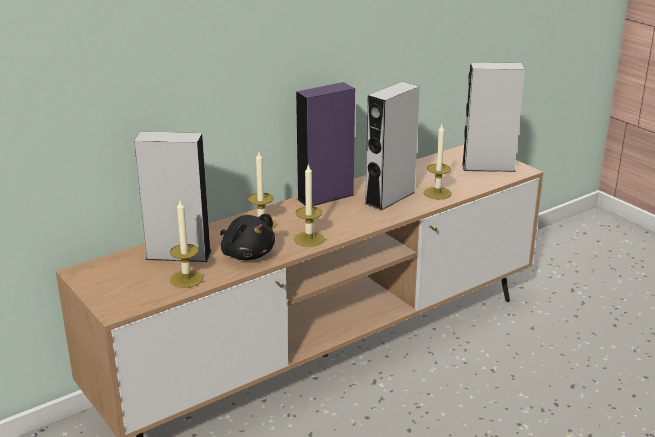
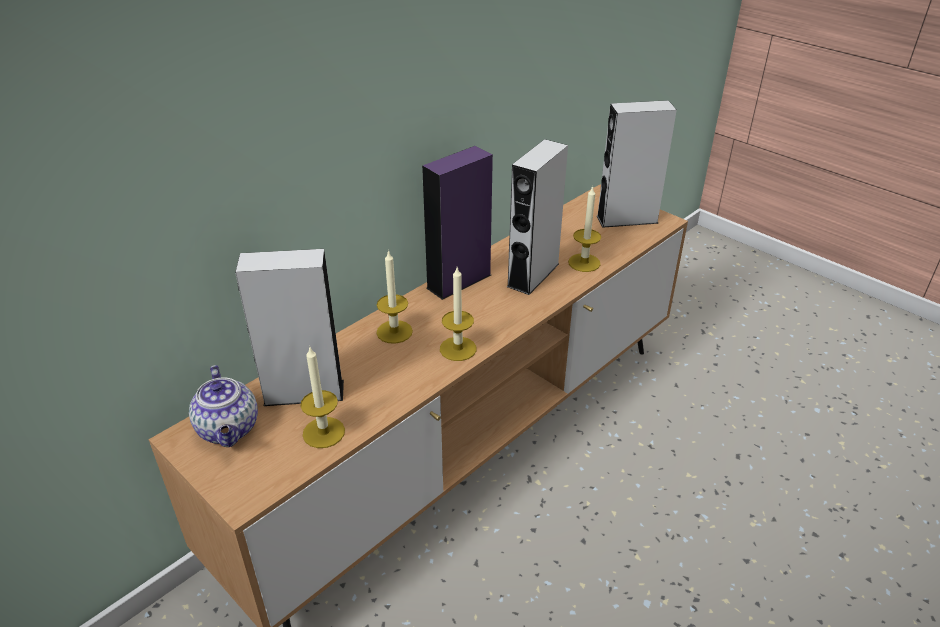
camera: 10 degrees left, 10 degrees up
black plush toy [220,214,275,260] -> none
none -> teapot [189,365,258,447]

